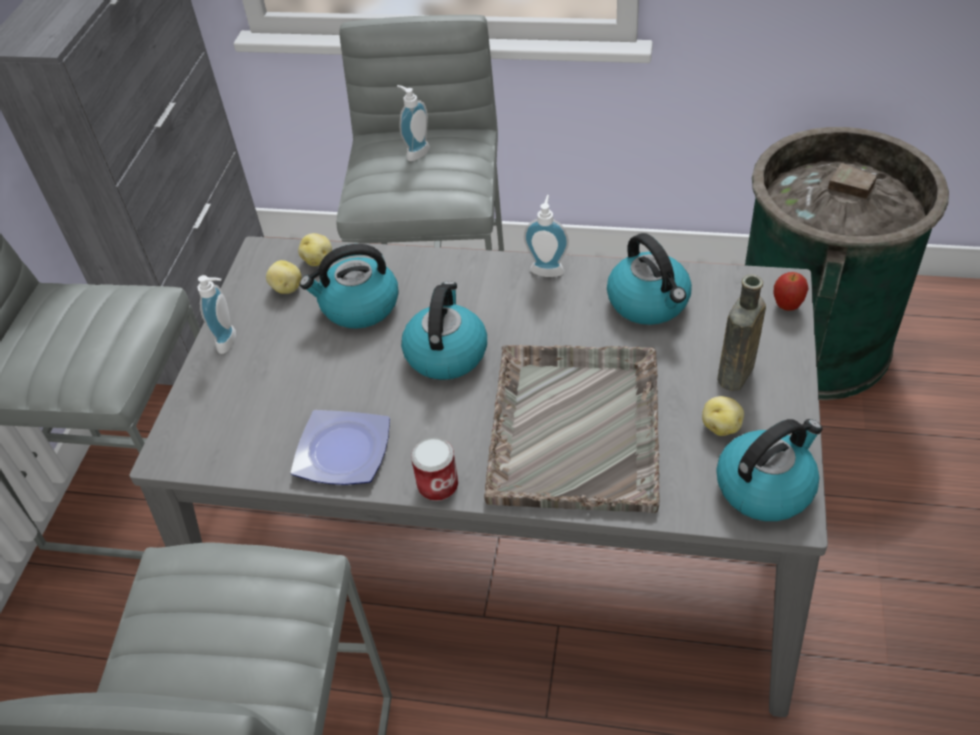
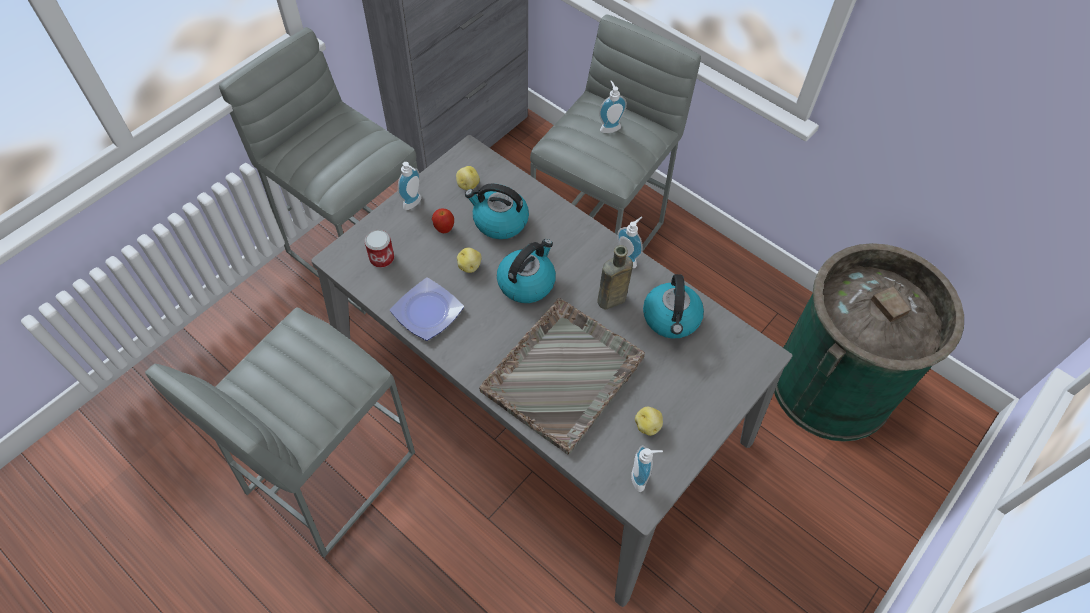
camera: 25 degrees right, 10 degrees up
potato [298,233,332,266] -> potato moved to [457,247,482,273]
can [411,437,458,501] -> can moved to [365,230,394,268]
kettle [716,419,822,521] -> soap dispenser [631,445,663,492]
brown bottle [717,274,766,391] -> brown bottle moved to [597,245,633,310]
apple [774,272,809,311] -> apple moved to [432,208,454,233]

